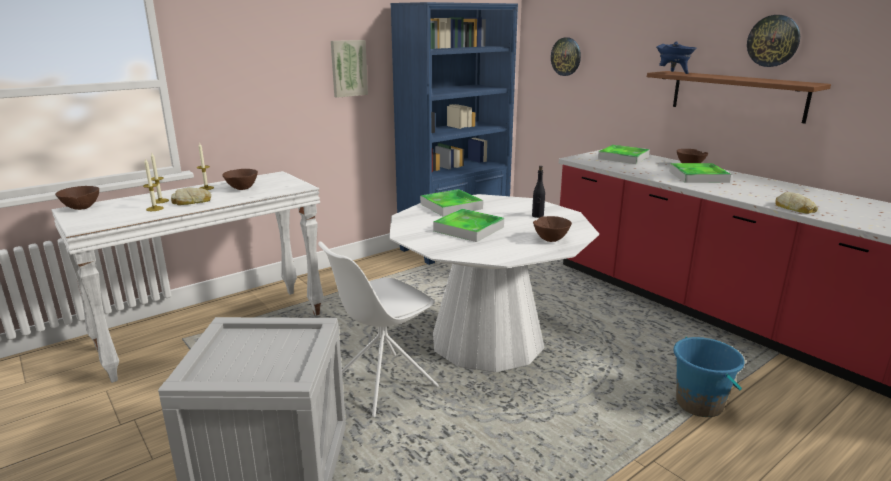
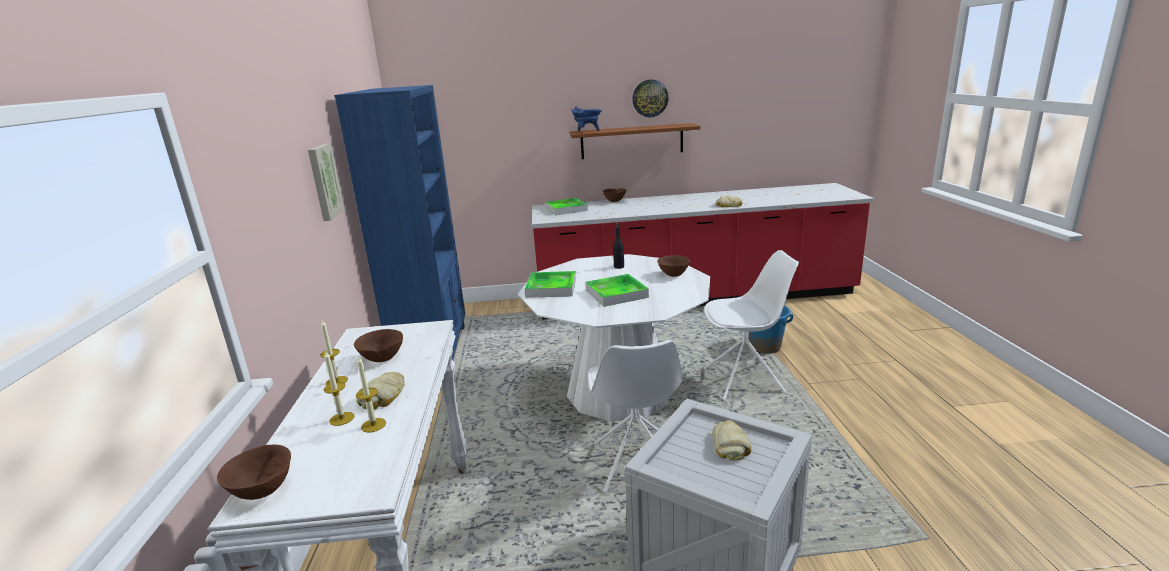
camera: 55 degrees left, 0 degrees up
wall clock [551,38,581,76] -> none
tray [669,163,731,183] -> none
none -> white chair [703,250,799,401]
none -> bread [712,420,751,460]

